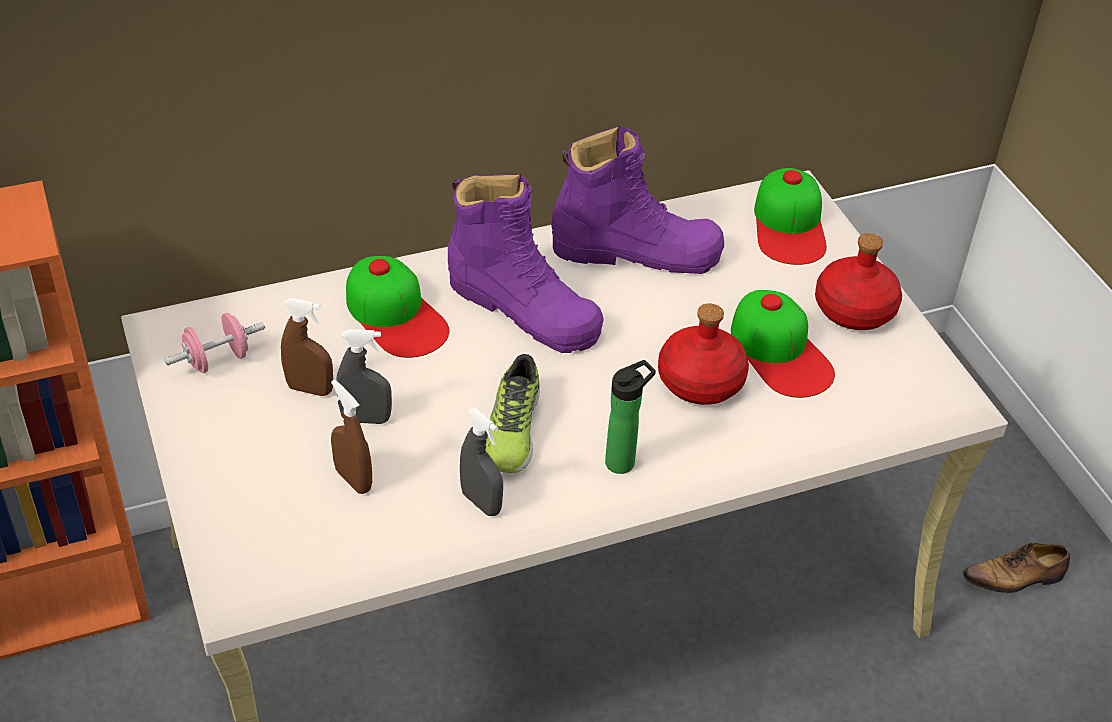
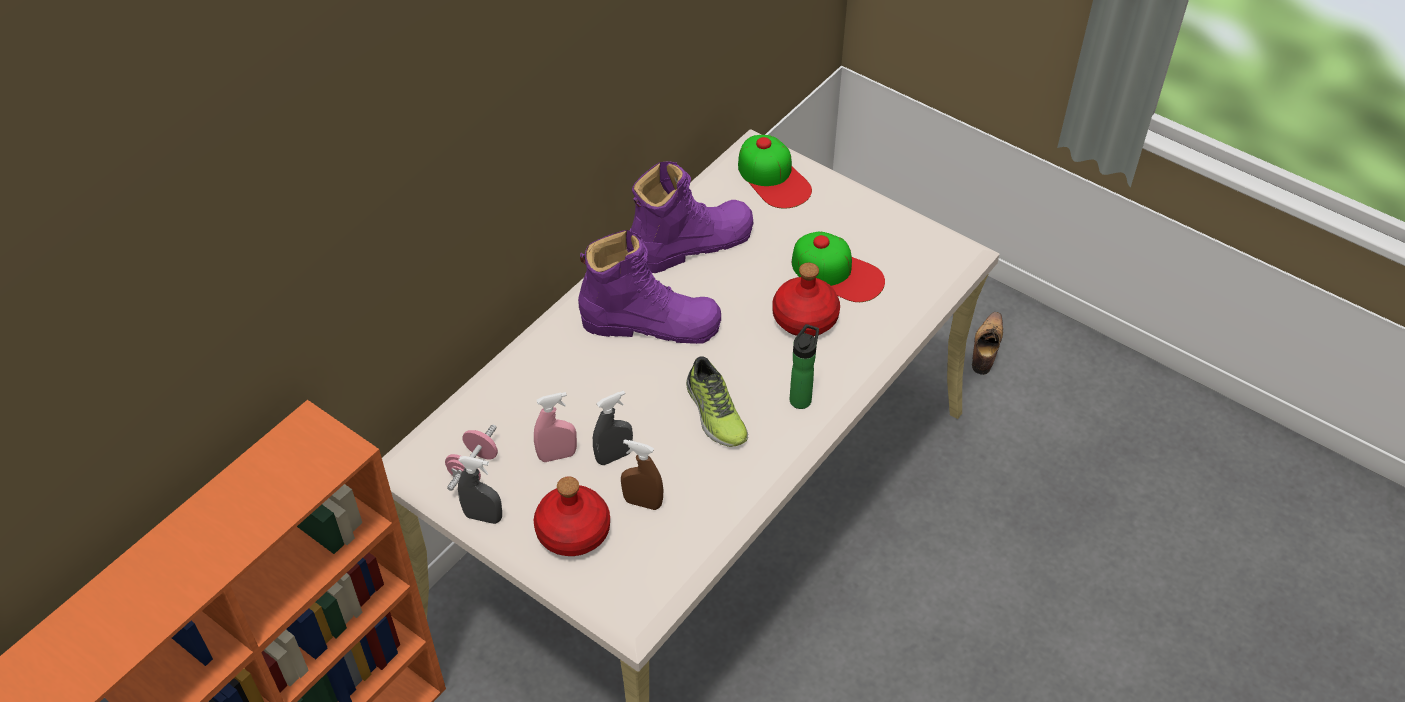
camera: 30 degrees left, 5 degrees up
brown spray bottle [281,298,333,396] -> pink spray bottle [534,392,577,462]
cap [346,256,449,358] -> none
grey spray bottle [460,408,503,516] -> grey spray bottle moved to [458,456,502,524]
red bottle [815,233,902,330] -> red bottle moved to [534,477,610,556]
shoe [962,542,1070,593] -> shoe turned 150 degrees clockwise [972,312,1003,375]

